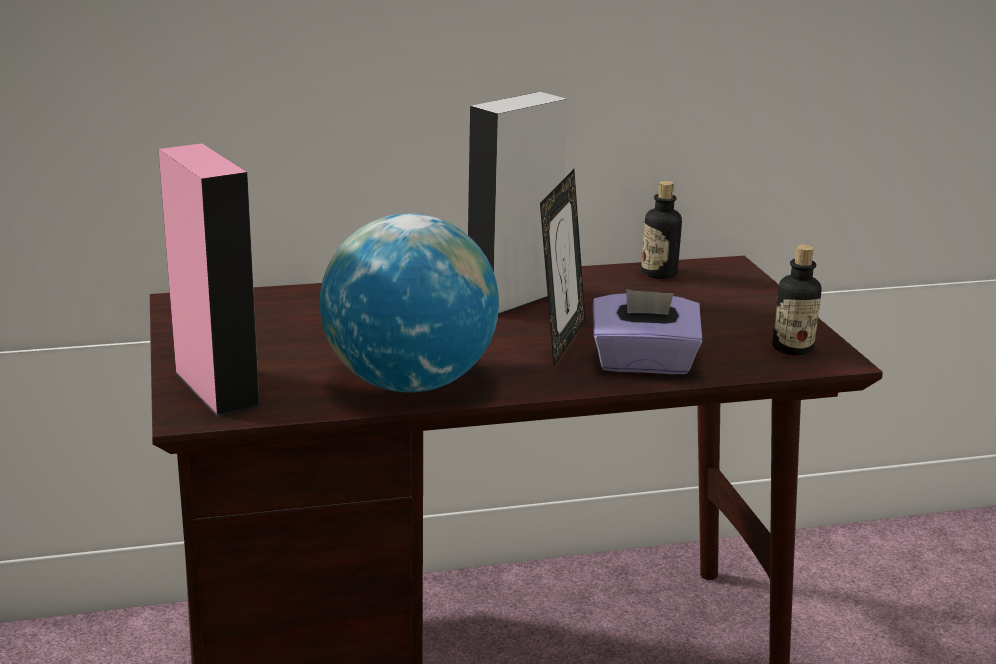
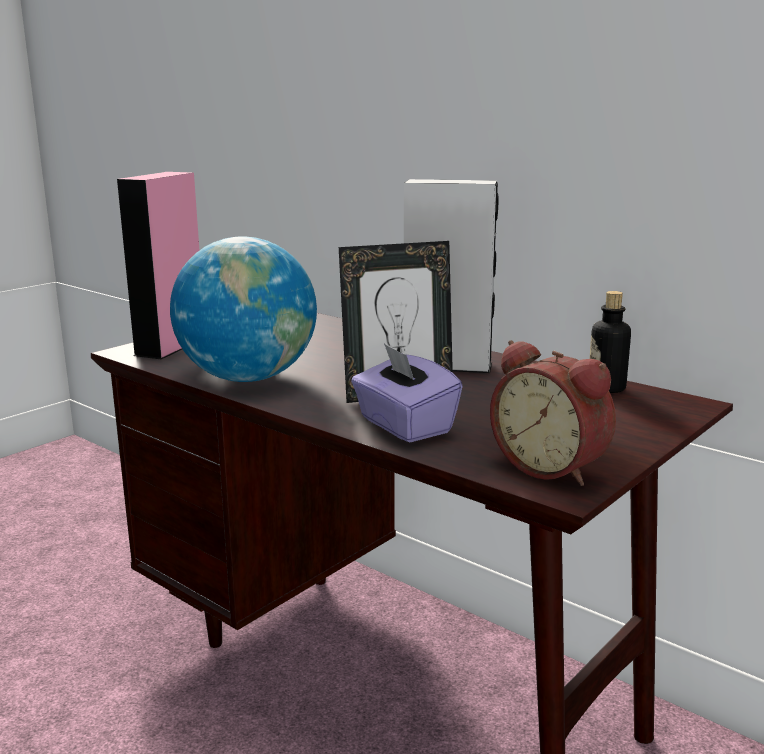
camera: 55 degrees right, 5 degrees down
bottle [772,244,821,355] -> alarm clock [490,340,616,486]

